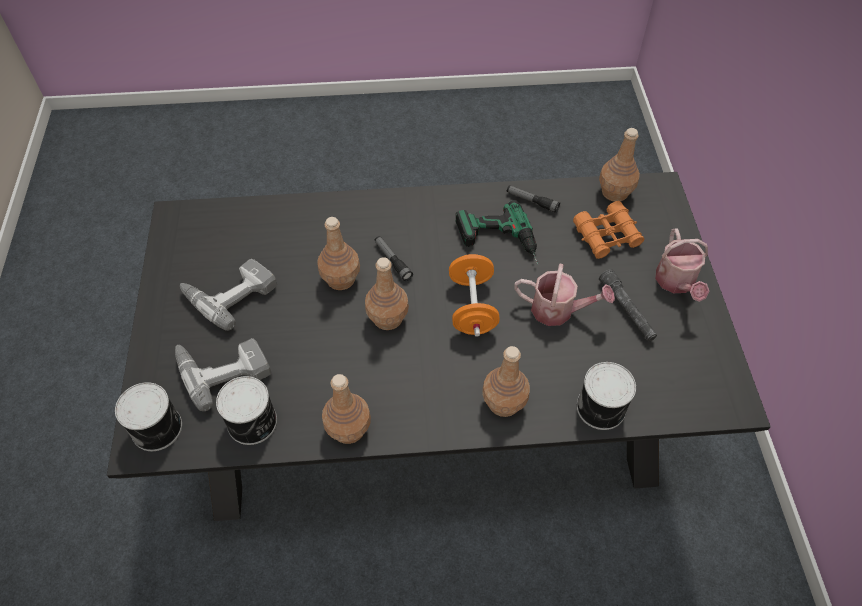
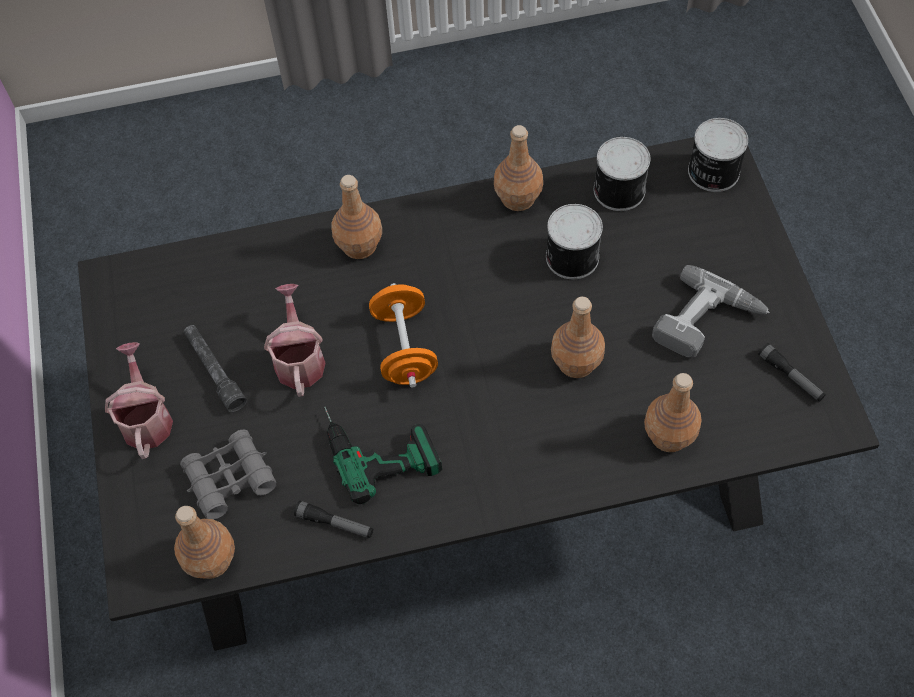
camera: 175 degrees right, 5 degrees up
power drill [175,338,271,411] -> none
brown bottle [365,257,409,330] -> brown bottle moved to [644,373,702,452]
flashlight [375,236,413,281] -> flashlight moved to [758,343,826,402]
watering can [514,264,615,326] -> watering can turned 75 degrees clockwise [264,284,325,397]
orange binoculars [573,201,644,259] -> grey binoculars [180,430,276,520]
can [576,362,636,430] -> can moved to [546,204,603,279]

